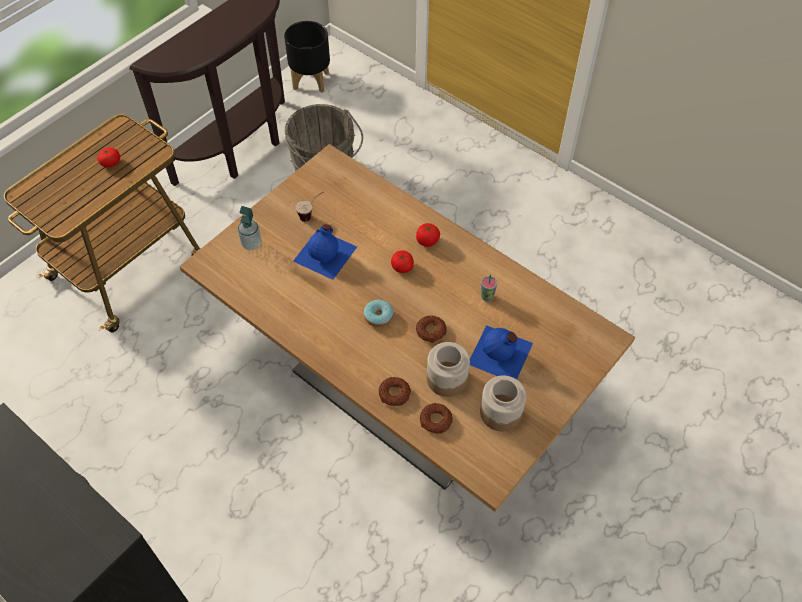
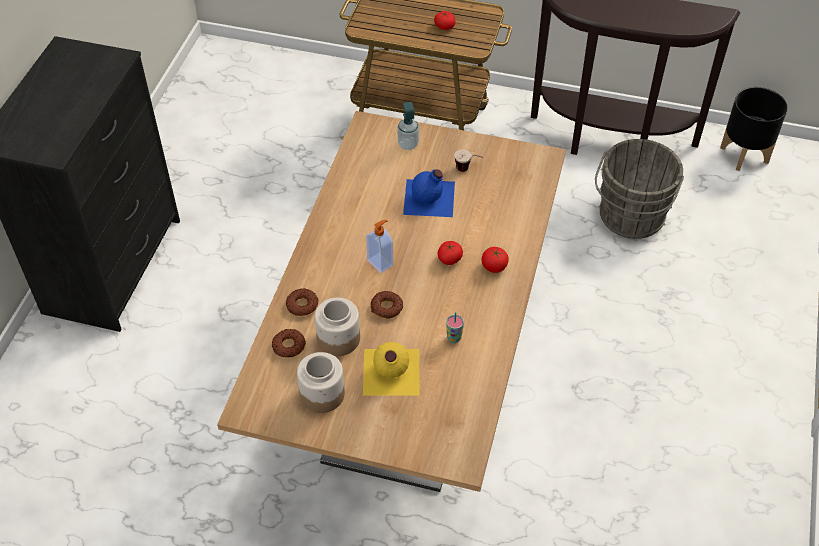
camera: 65 degrees right, 5 degrees down
donut [364,300,394,327] -> soap dispenser [366,220,394,273]
blue bottle [470,325,533,379] -> yellow bottle [363,342,420,395]

